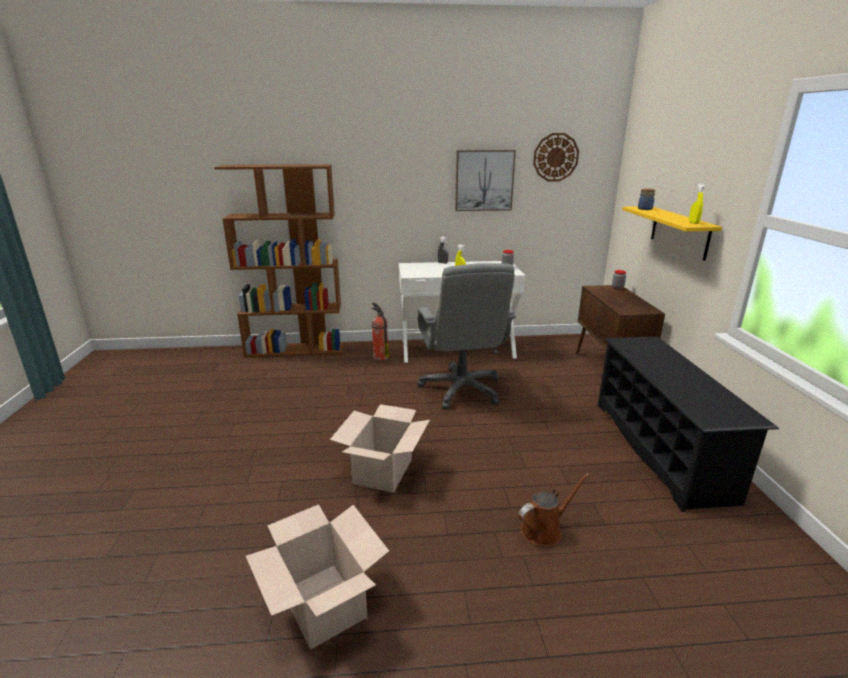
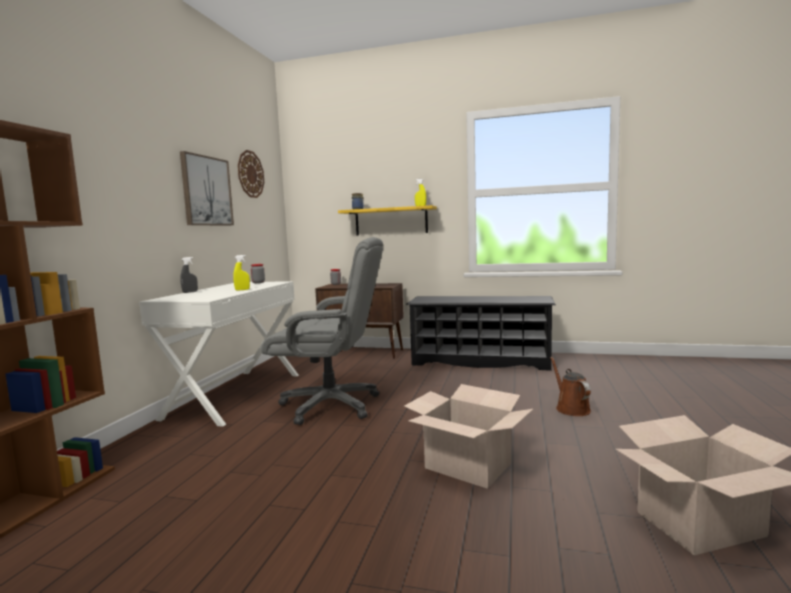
camera: 70 degrees left, 15 degrees down
fire extinguisher [371,303,390,361] -> none

